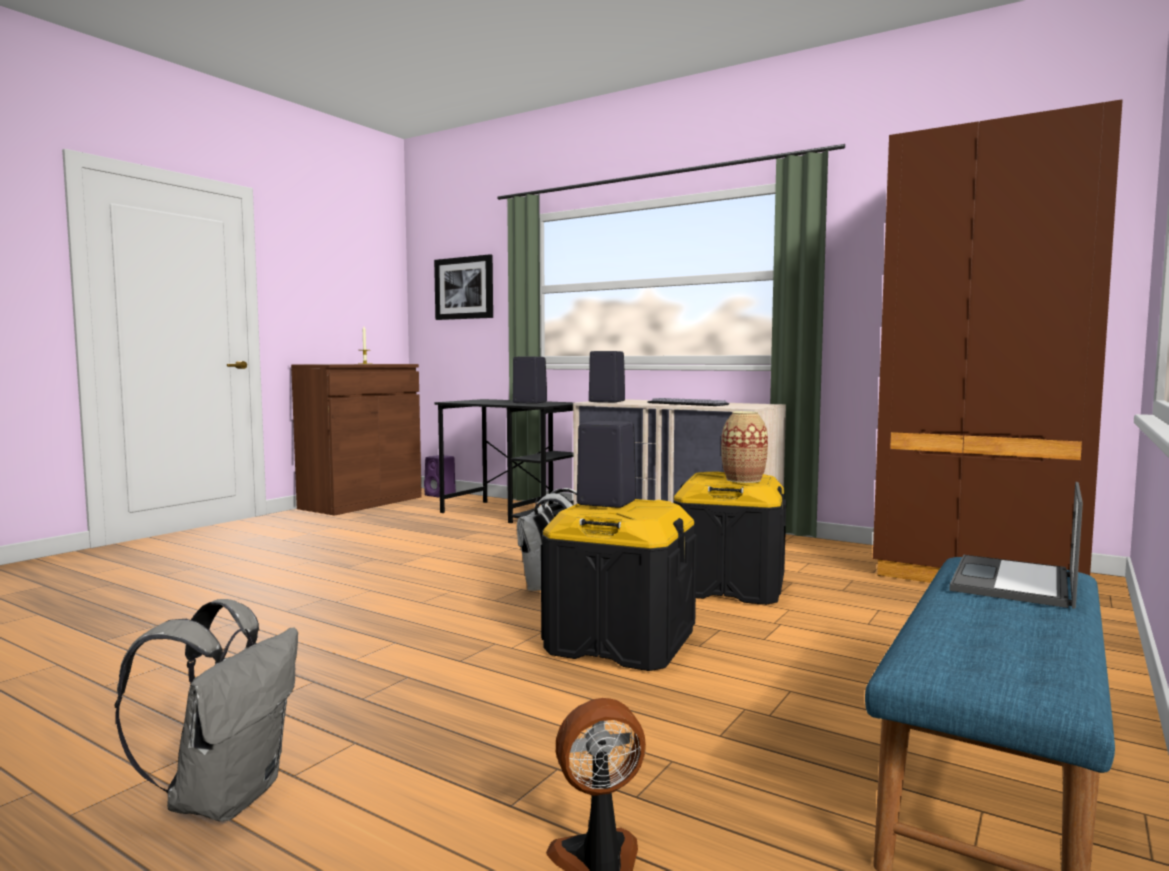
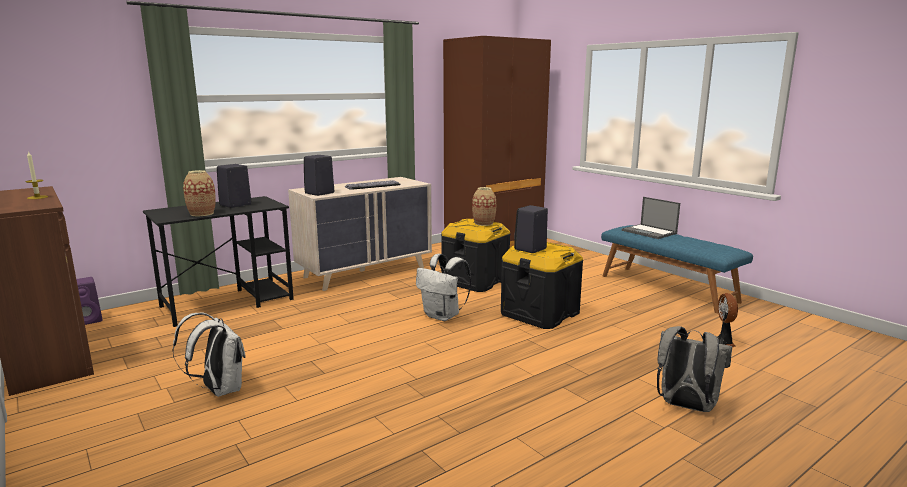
camera: 70 degrees left, 10 degrees up
picture [434,254,493,320] -> none
none -> white backpack [172,312,246,397]
none -> vase [183,170,216,216]

